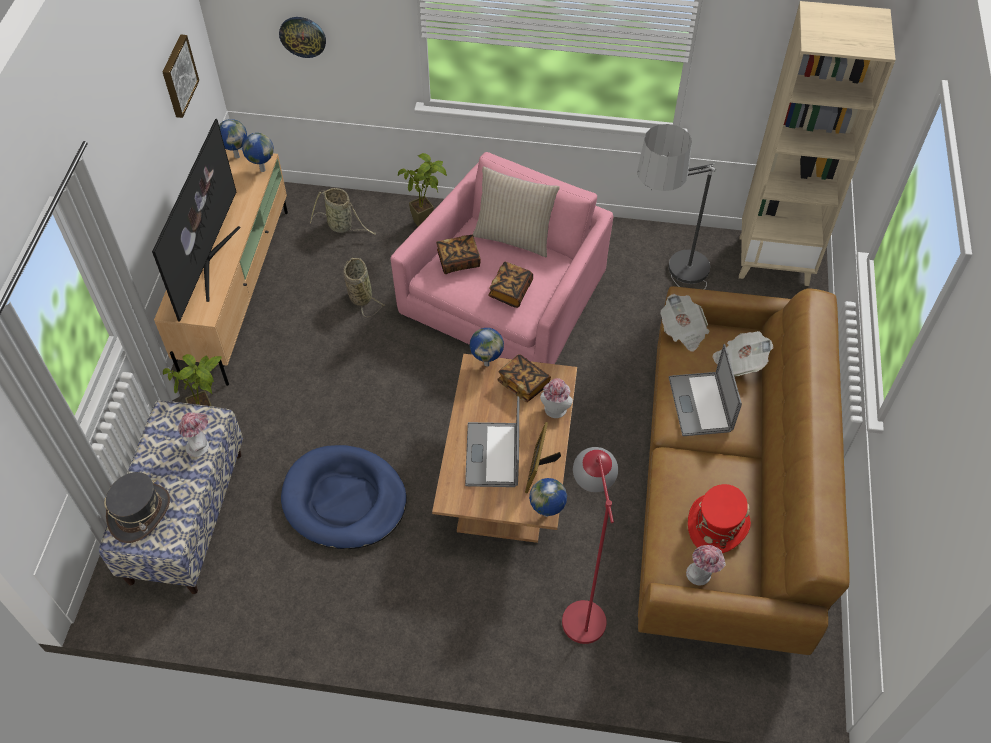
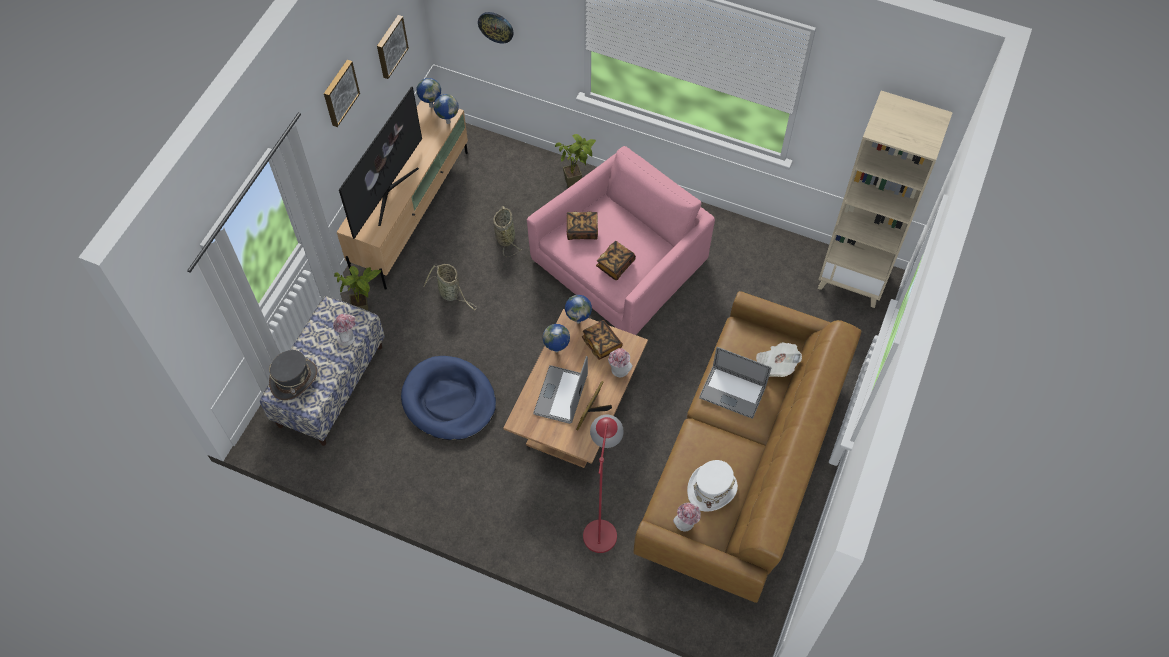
camera: 15 degrees right, 5 degrees up
basket [310,188,376,235] -> basket moved to [423,264,477,310]
beige pillow [473,166,560,257] -> none
globe [529,478,567,517] -> globe moved to [543,324,570,352]
floor lamp [637,124,716,290] -> none
newspaper [660,294,710,351] -> none
laptop [669,344,742,436] -> laptop turned 75 degrees counterclockwise [699,347,771,419]
red hat [688,484,751,553] -> white hat [687,460,738,512]
none -> picture [324,60,360,127]

